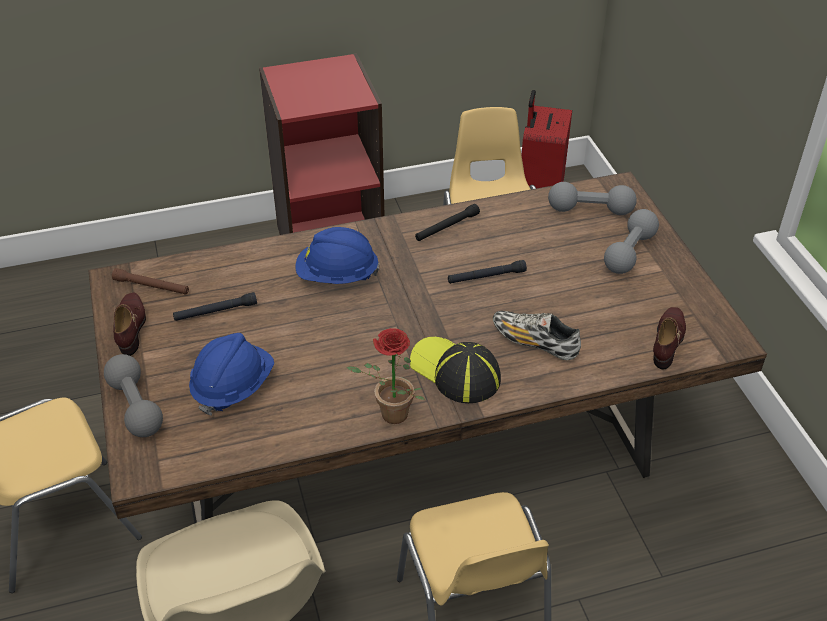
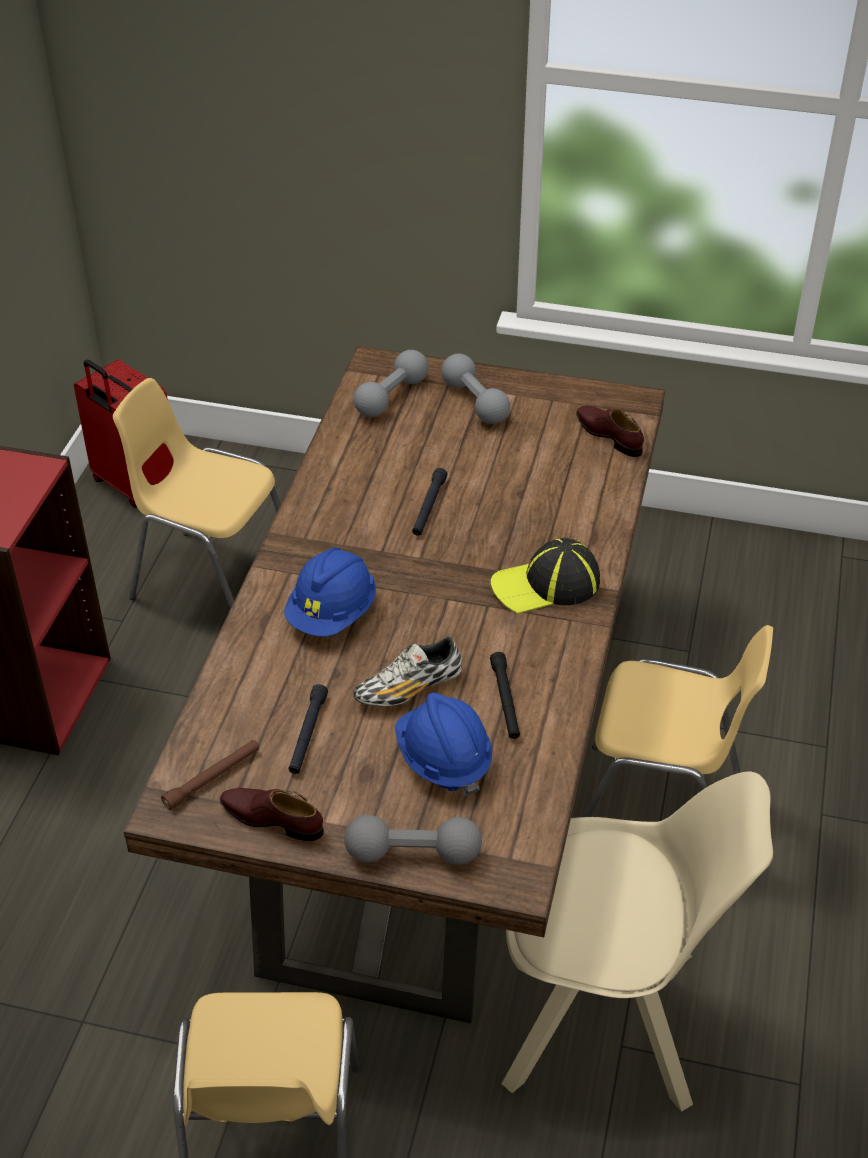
camera: 60 degrees left, 0 degrees up
potted plant [347,328,425,424] -> none
black flashlight [415,204,480,241] -> black flashlight moved to [490,652,520,739]
shoe [493,311,581,360] -> shoe moved to [353,636,462,706]

